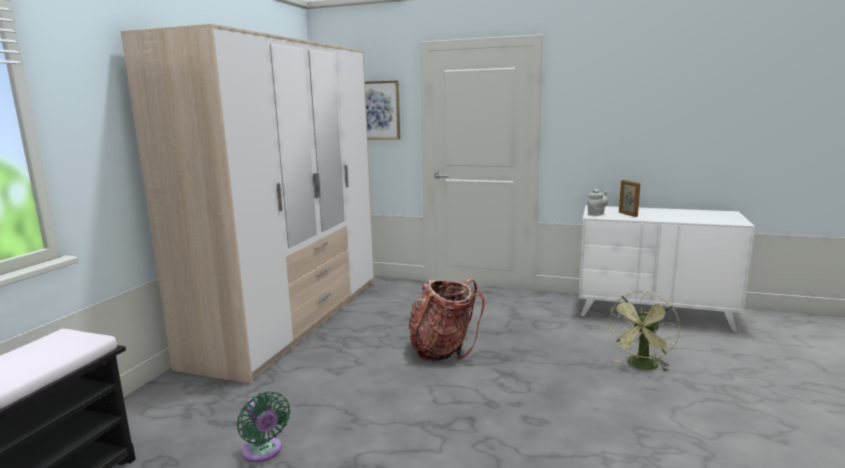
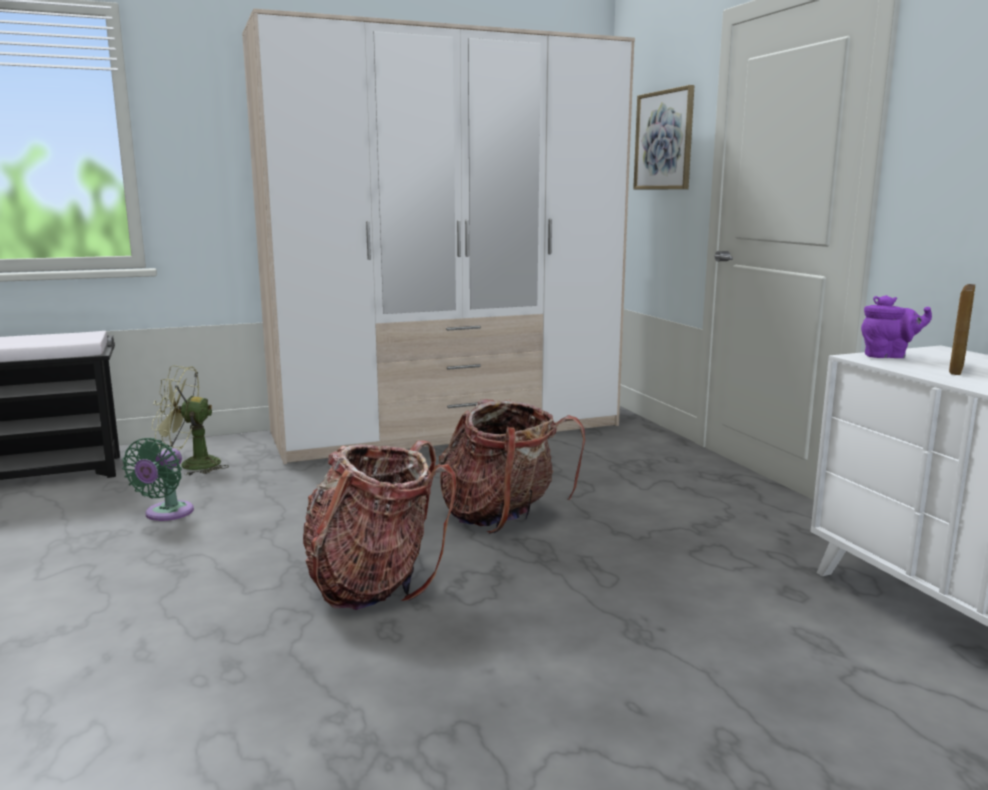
camera: 50 degrees right, 0 degrees up
grey teapot [587,189,608,216] -> purple teapot [861,295,932,358]
green fan [607,291,680,372] -> green fan moved to [152,365,229,476]
none -> backpack [303,440,457,610]

